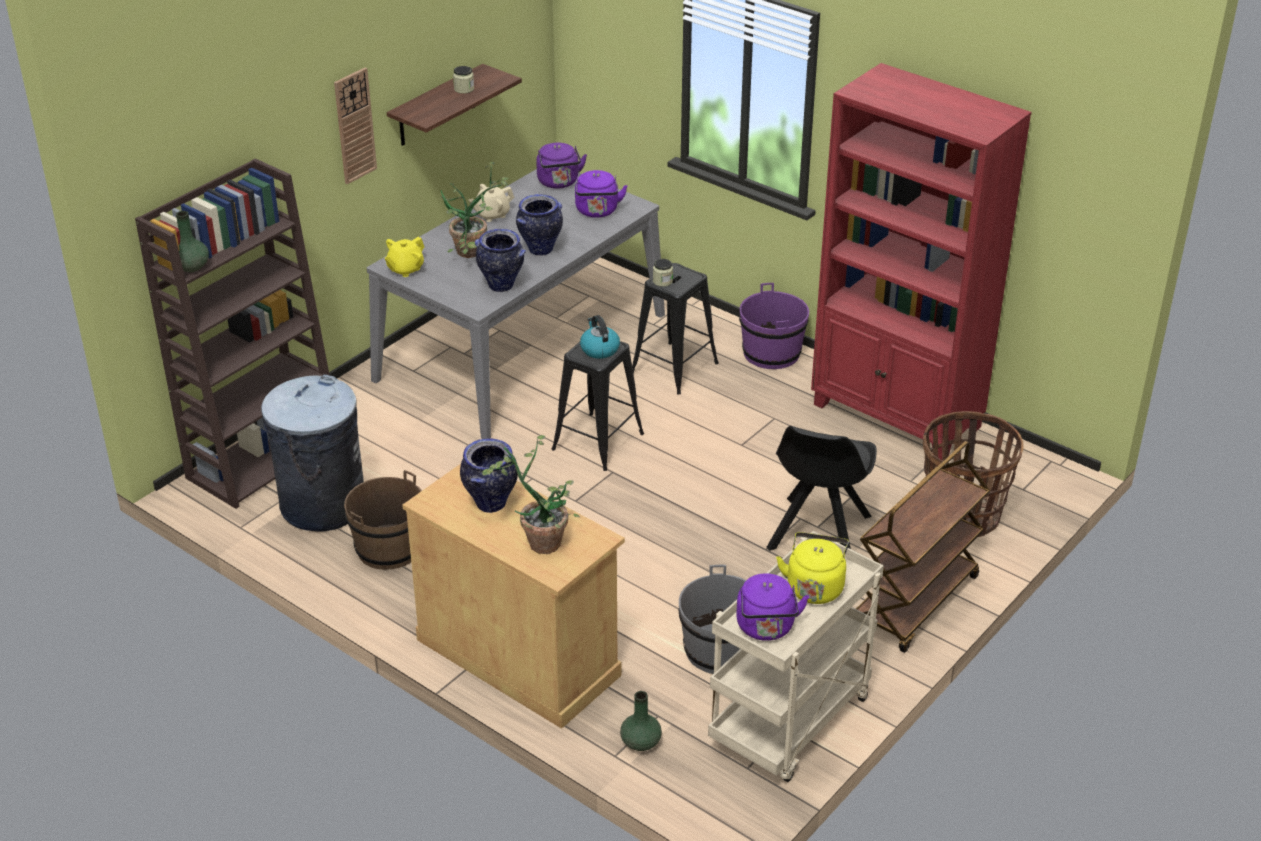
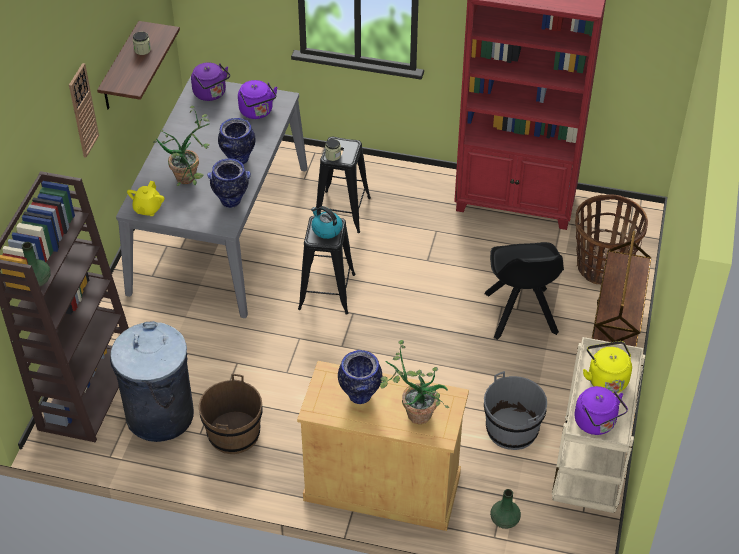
camera: 25 degrees left, 10 degrees up
beige teapot [469,184,514,222] -> none
purple bucket [739,283,809,369] -> none

